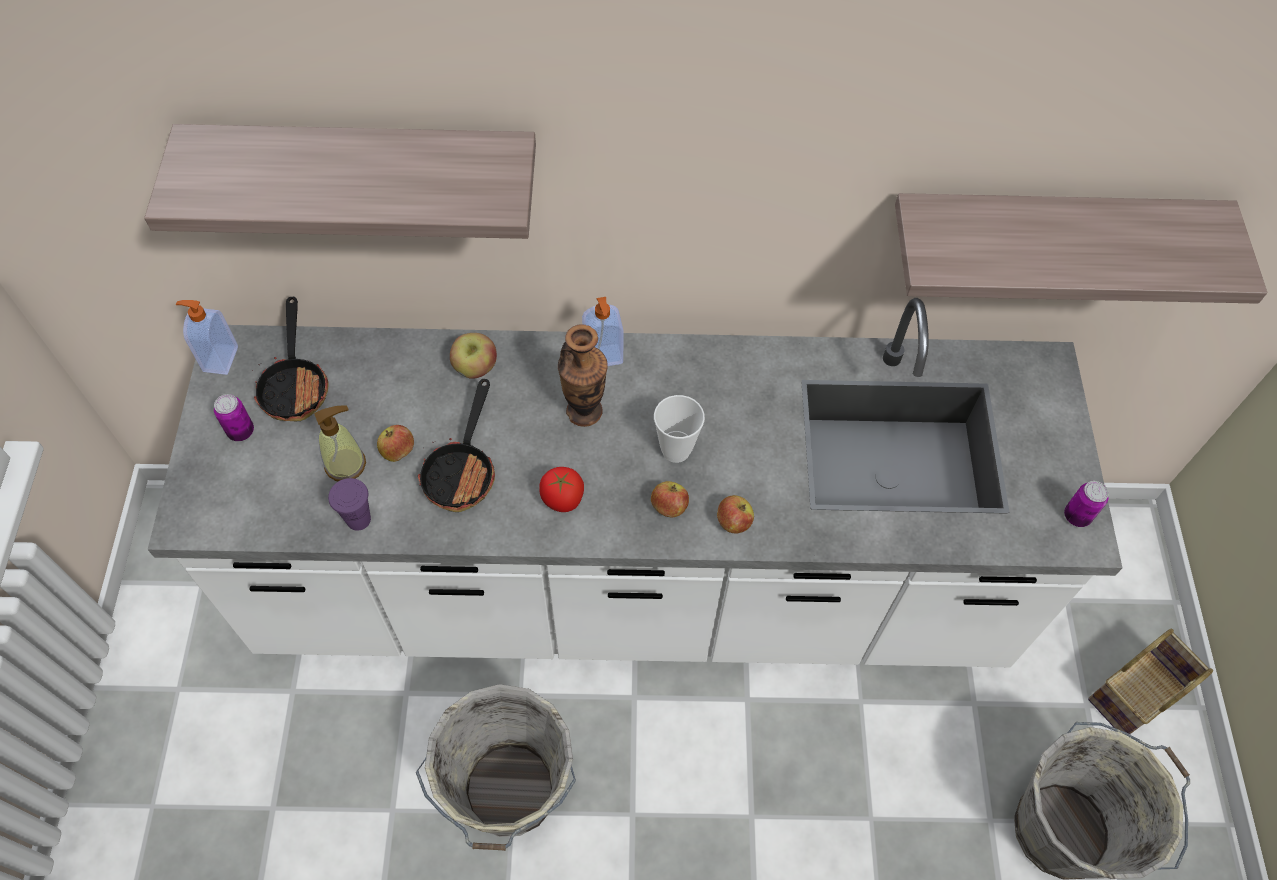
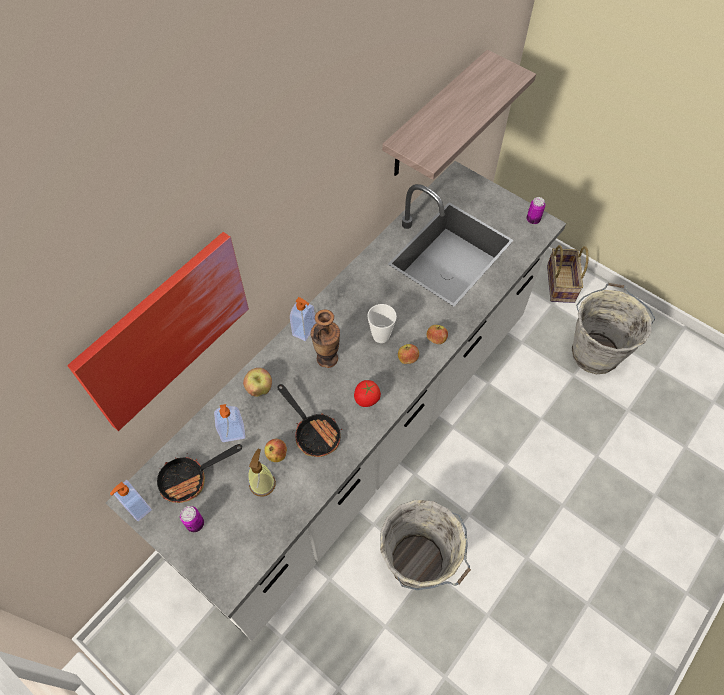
camera: 50 degrees left, 0 degrees up
shelf [144,124,536,239] -> picture [67,232,249,431]
frying pan [252,297,329,421] -> frying pan turned 120 degrees clockwise [157,444,242,503]
purple cup [328,478,371,531] -> none
none -> soap dispenser [214,404,245,442]

